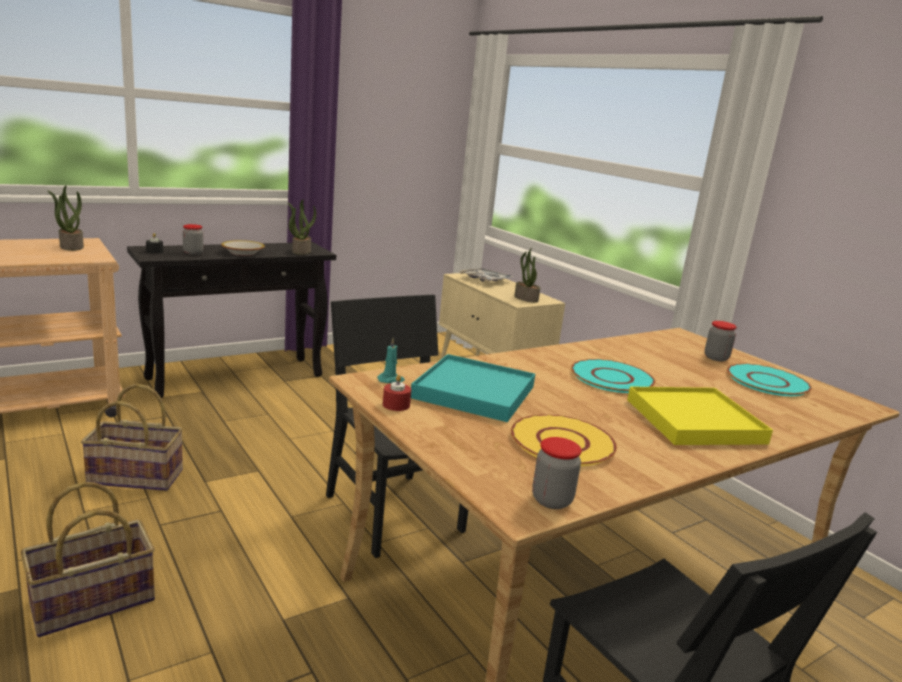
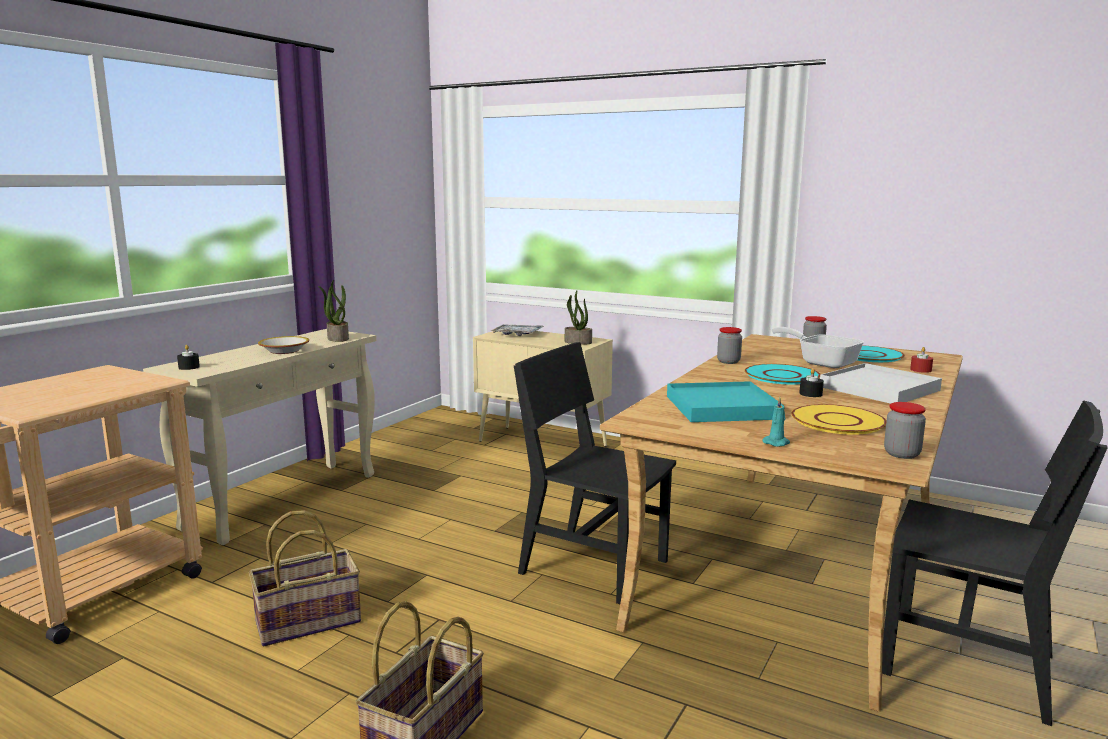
camera: 25 degrees left, 5 degrees down
potted plant [48,185,84,251] -> none
black console table [127,242,336,398] -> beige console table [143,329,376,545]
jar [183,224,203,255] -> jar moved to [717,327,742,364]
turquoise candle [377,339,405,383] -> turquoise candle moved to [762,397,790,447]
red candle [383,375,411,411] -> red candle moved to [910,347,933,373]
yellow tray [627,387,773,445] -> white tray [820,363,942,404]
none -> frying pan [772,327,864,368]
none -> black candle [799,368,824,397]

